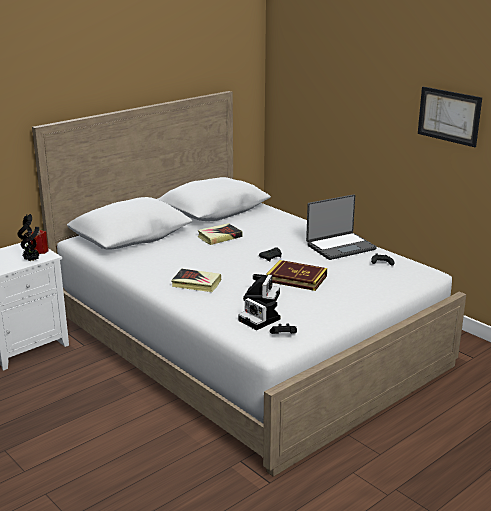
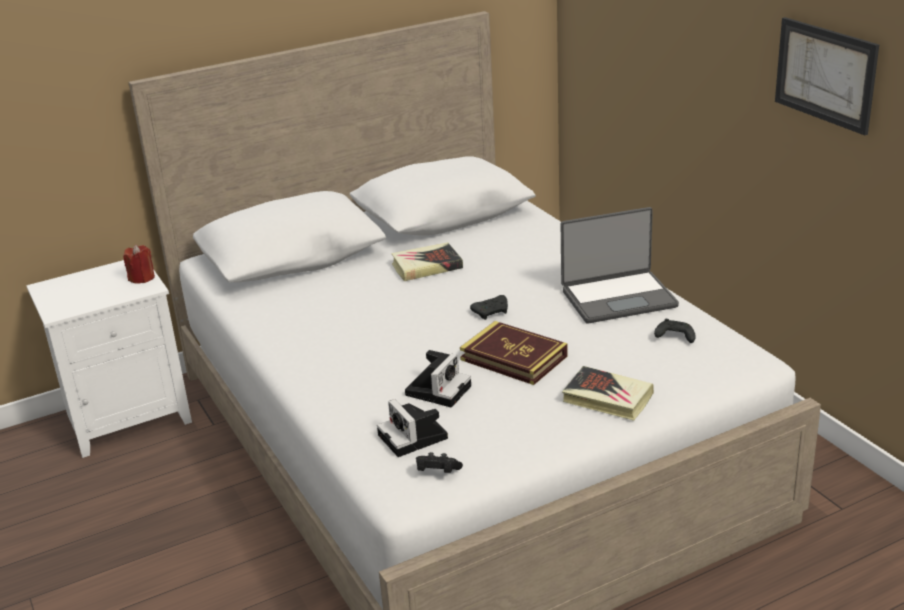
camera: 15 degrees right, 5 degrees up
potted plant [17,214,40,261] -> none
book [171,269,221,292] -> book moved to [562,366,654,421]

